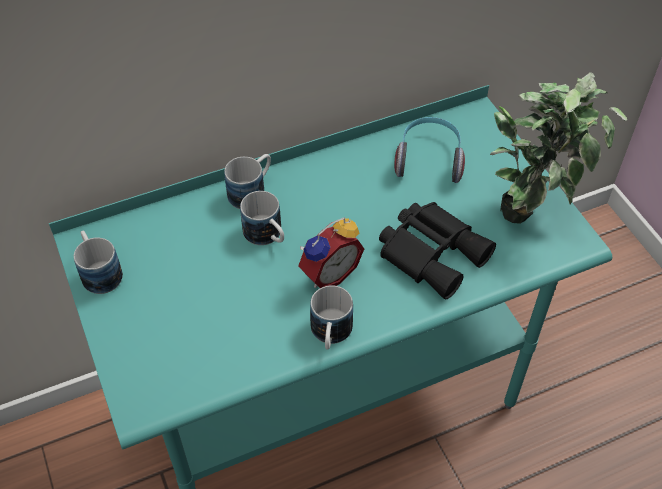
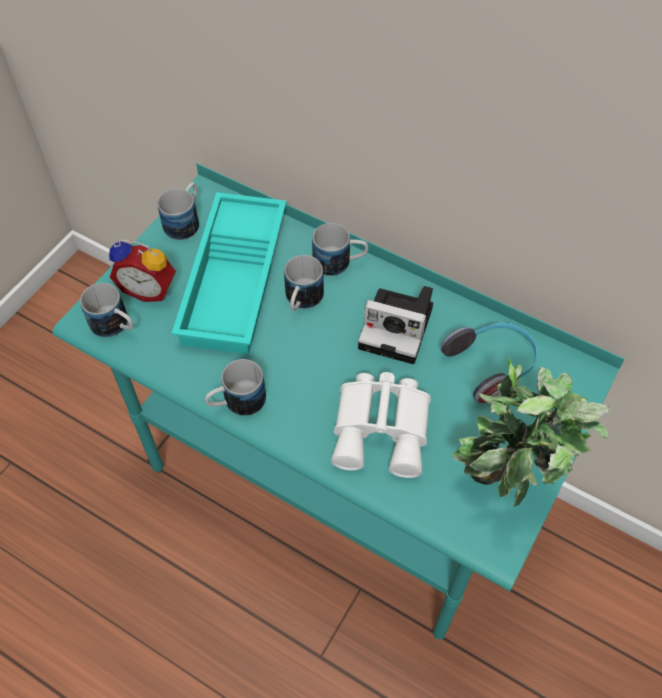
camera: 55 degrees right, 5 degrees up
alarm clock [298,217,364,288] -> alarm clock moved to [109,240,176,302]
black binoculars [379,202,496,299] -> white binoculars [331,372,431,478]
none -> mug [80,283,134,337]
none -> turquoise tray [172,192,286,354]
none -> camera [358,286,433,364]

